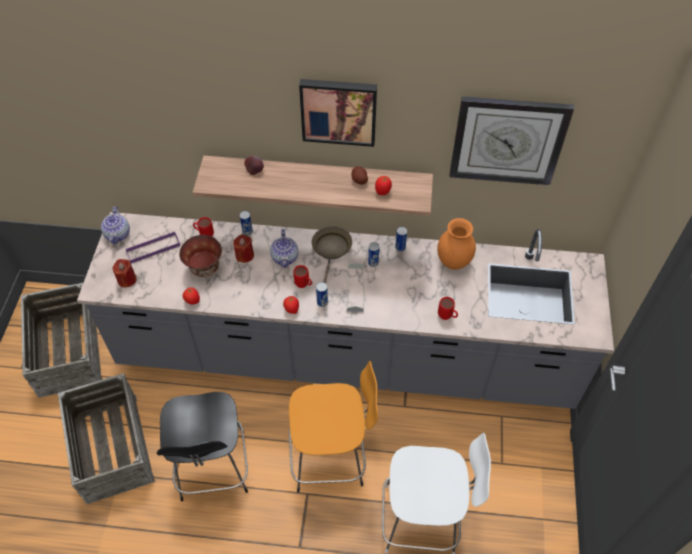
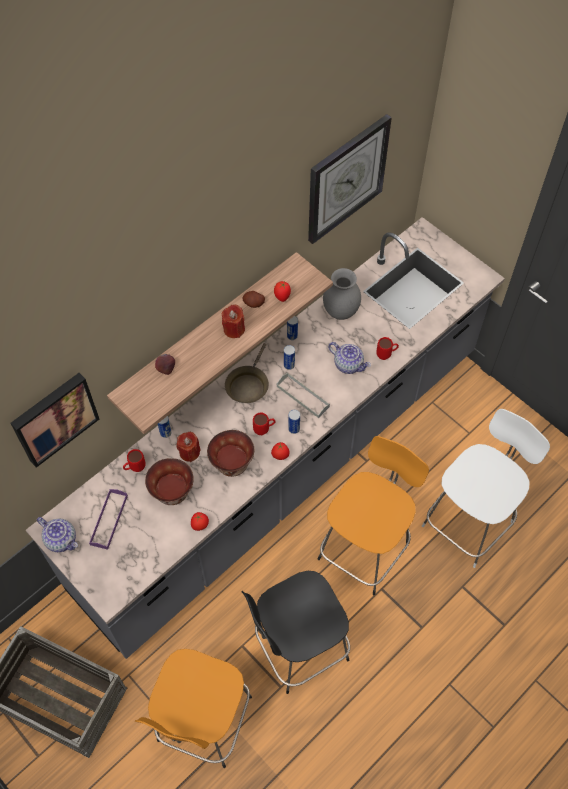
camera: 50 degrees left, 5 degrees up
crate [58,373,155,504] -> orange stool [135,649,252,768]
red candle [112,259,137,288] -> red candle moved to [222,304,245,338]
black chair [157,392,248,501] -> black chair turned 120 degrees clockwise [241,571,350,694]
teapot [270,229,298,268] -> teapot moved to [328,342,371,374]
picture [299,79,377,147] -> picture moved to [10,373,99,468]
brown frying pan [312,226,352,283] -> brown frying pan turned 120 degrees counterclockwise [225,343,269,403]
orange vase [437,218,476,270] -> grey vase [323,268,361,320]
none -> bowl [207,430,254,477]

